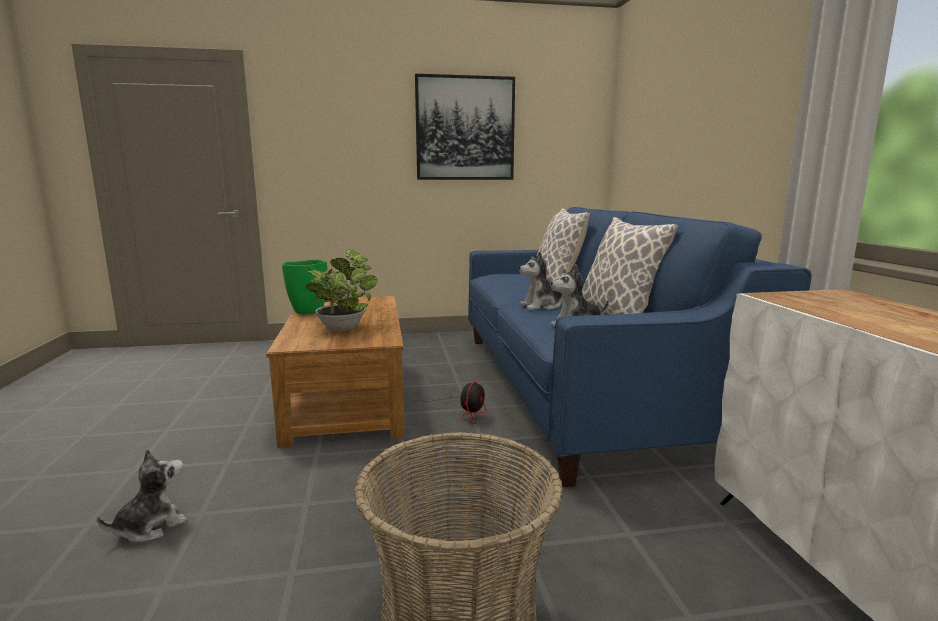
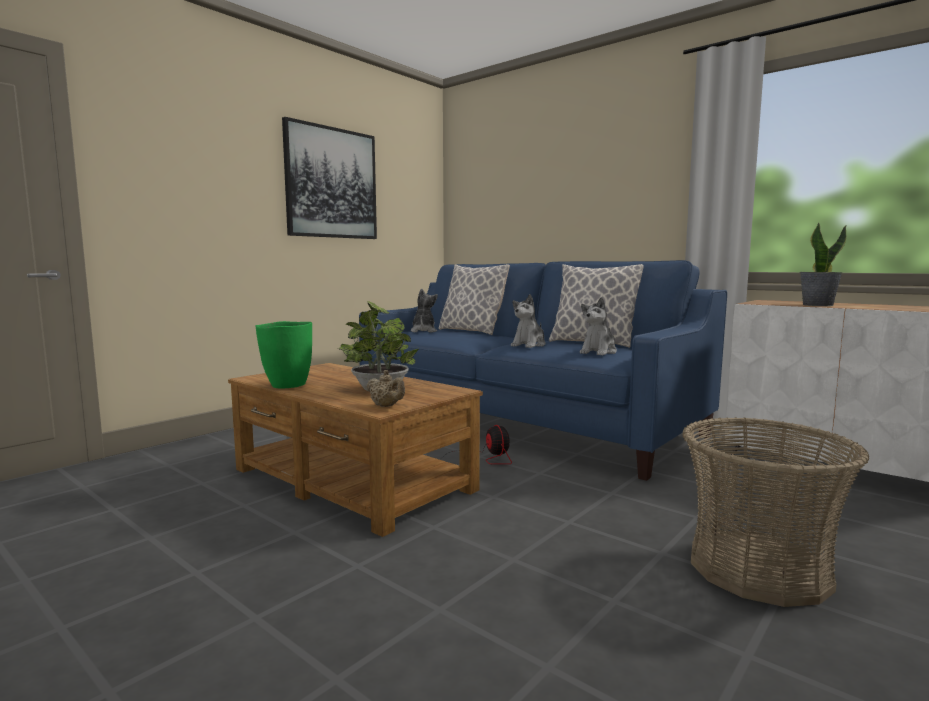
camera: 40 degrees left, 5 degrees down
plush toy [97,449,188,543] -> plush toy moved to [410,288,438,333]
none -> beige teapot [366,370,405,407]
none -> potted plant [800,222,846,306]

